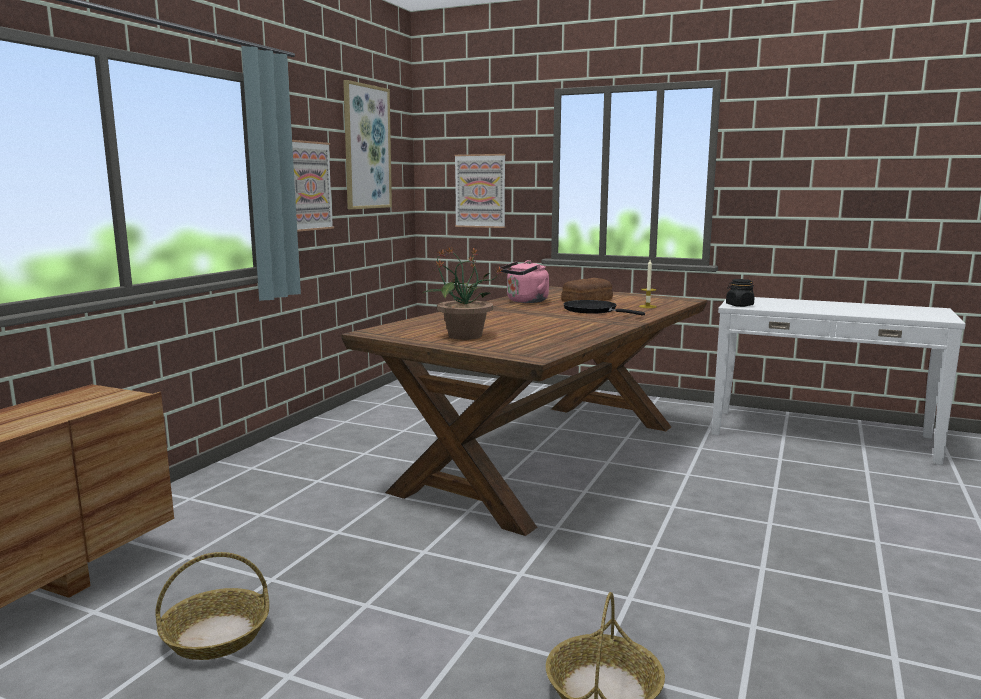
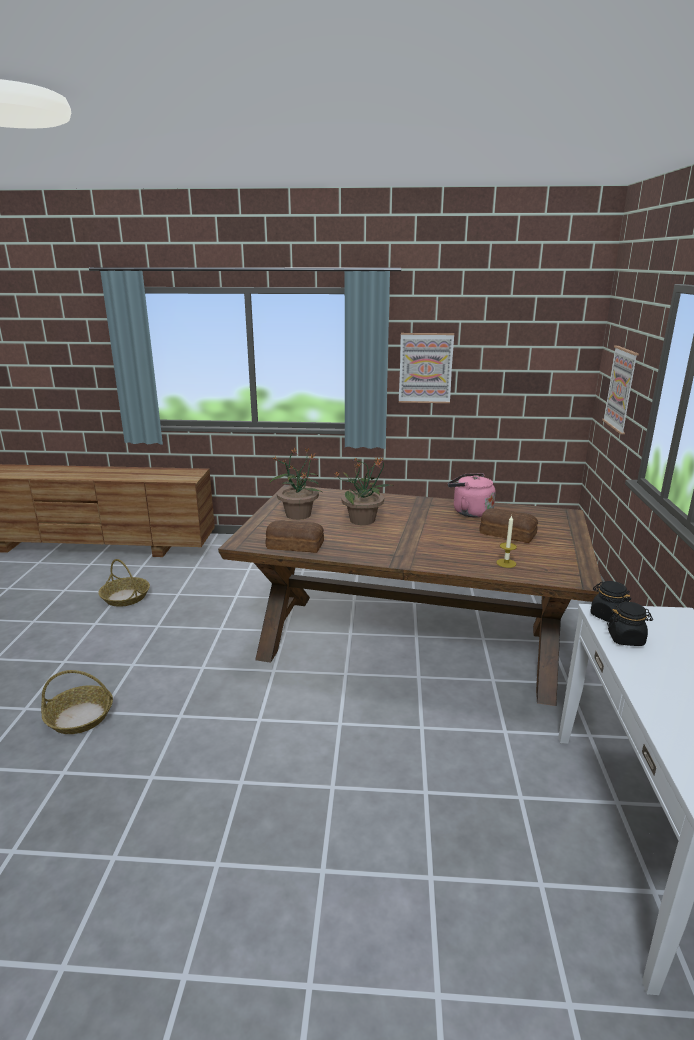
camera: 70 degrees right, 10 degrees up
picture [343,80,392,209] -> none
black frying pan [563,300,645,316] -> none
none -> bread [266,520,324,553]
none -> potted plant [334,457,393,525]
none -> black jar [607,602,653,646]

